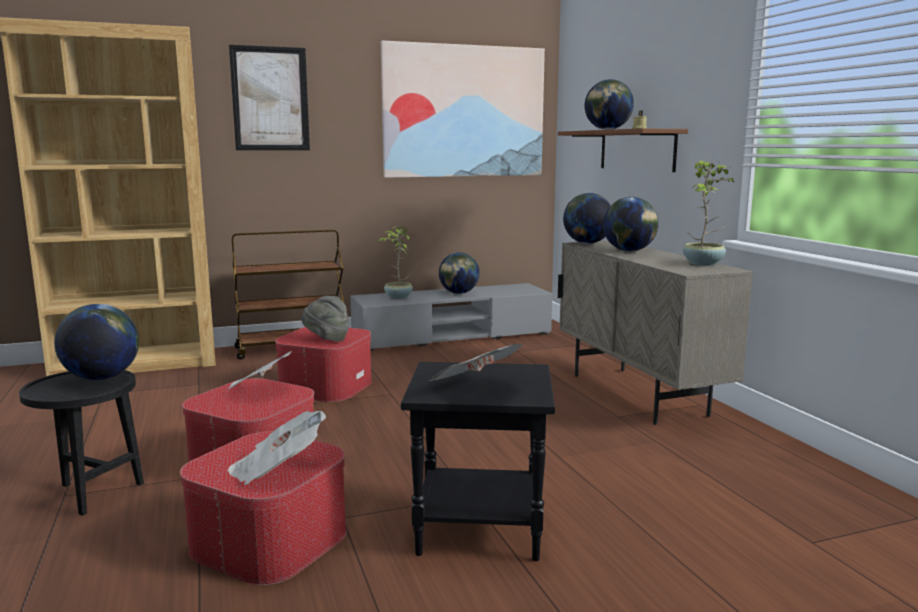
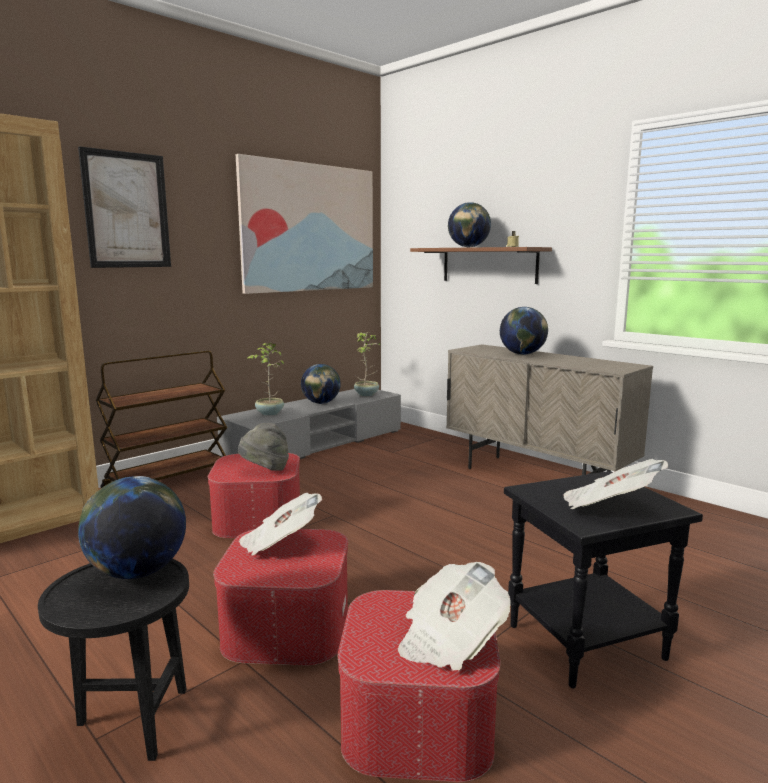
camera: 25 degrees left, 0 degrees up
globe [563,193,611,244] -> none
potted plant [683,161,735,266] -> potted plant moved to [354,332,381,396]

